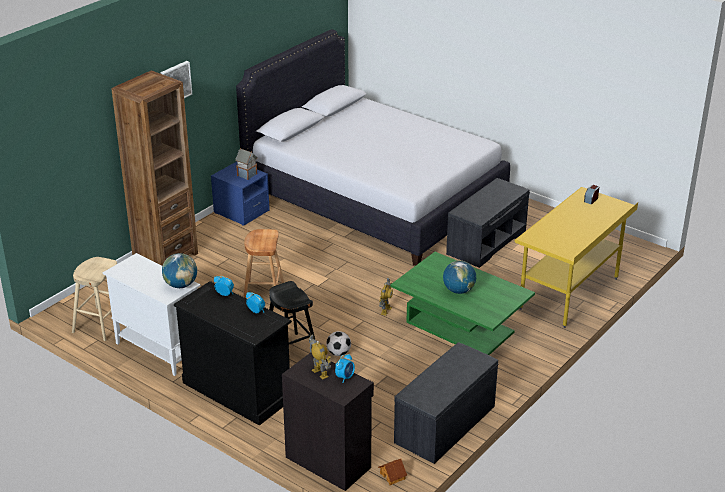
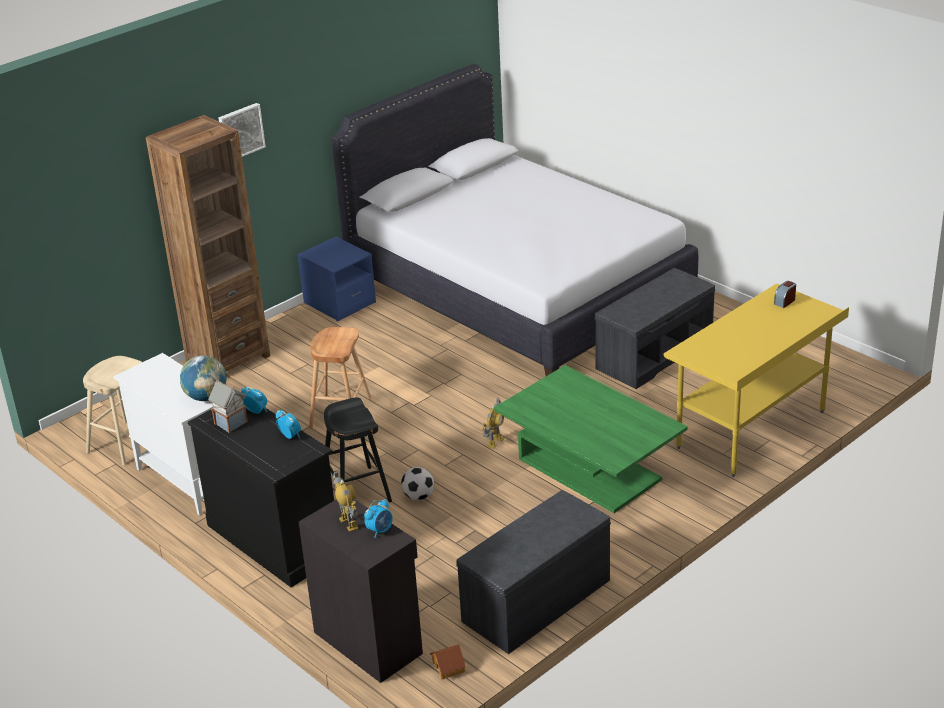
camera: 10 degrees right, 0 degrees up
toy house [235,148,258,180] -> toy house moved to [208,379,248,433]
globe [443,260,476,294] -> none

